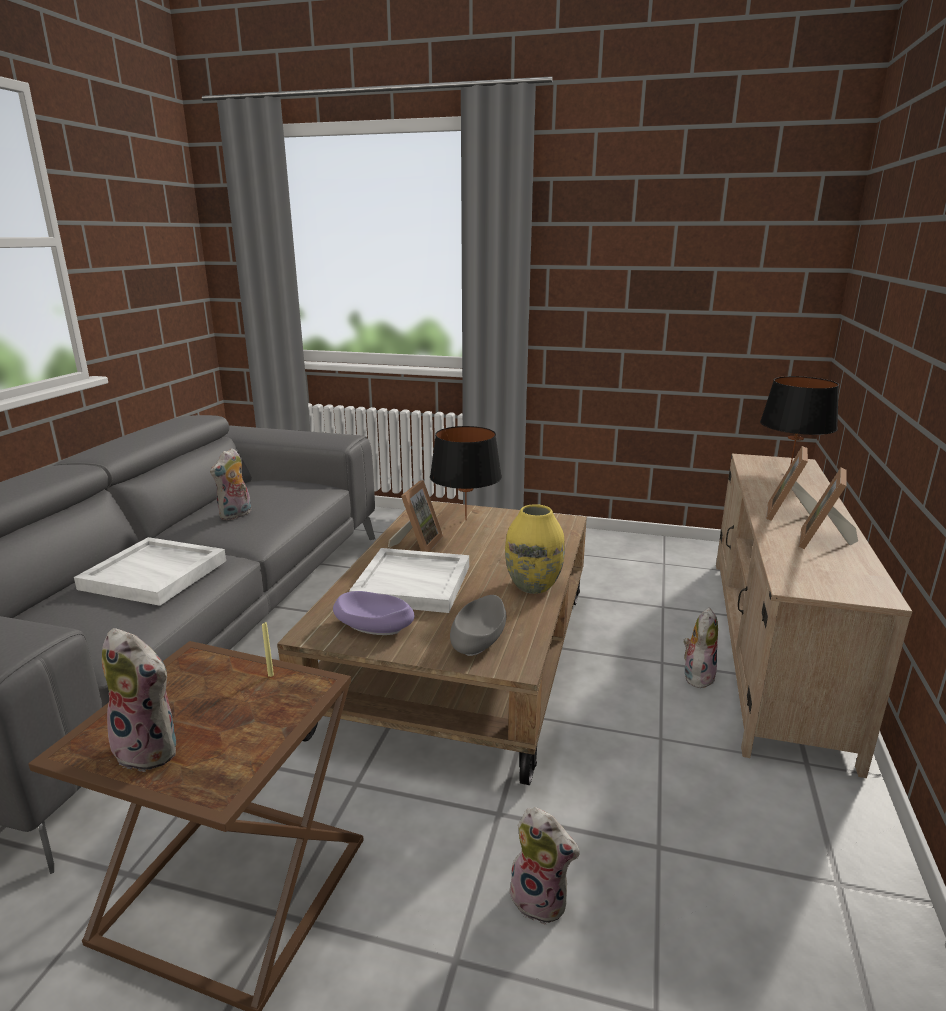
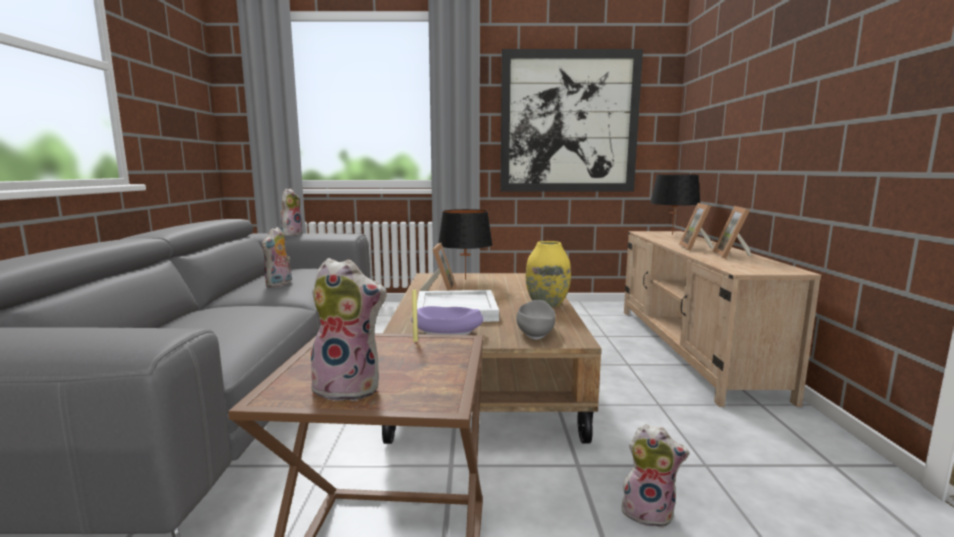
camera: 15 degrees left, 10 degrees down
white tray [74,537,226,606] -> none
plush toy [683,608,718,688] -> plush toy moved to [280,188,303,236]
none -> picture [501,49,643,192]

